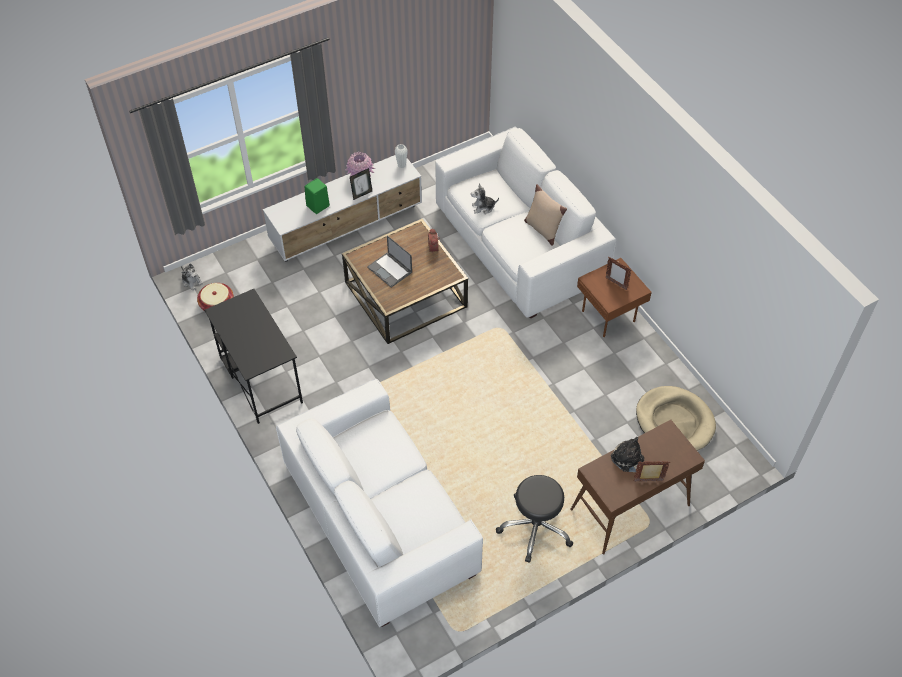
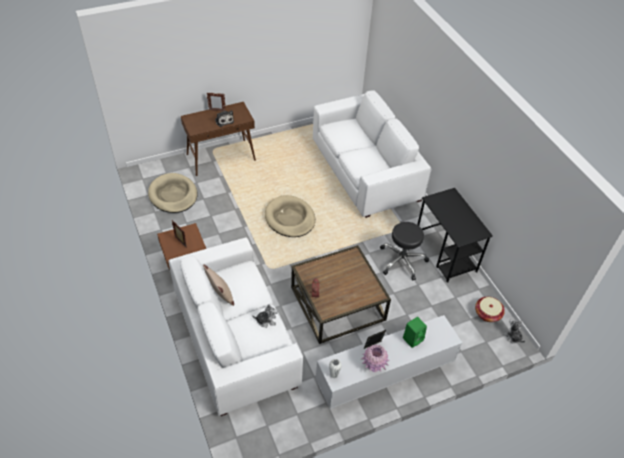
camera: 175 degrees left, 5 degrees down
laptop [367,236,412,288] -> none
black stool [496,475,573,563] -> black stool moved to [380,222,429,280]
none -> beige dog bed [265,195,315,237]

